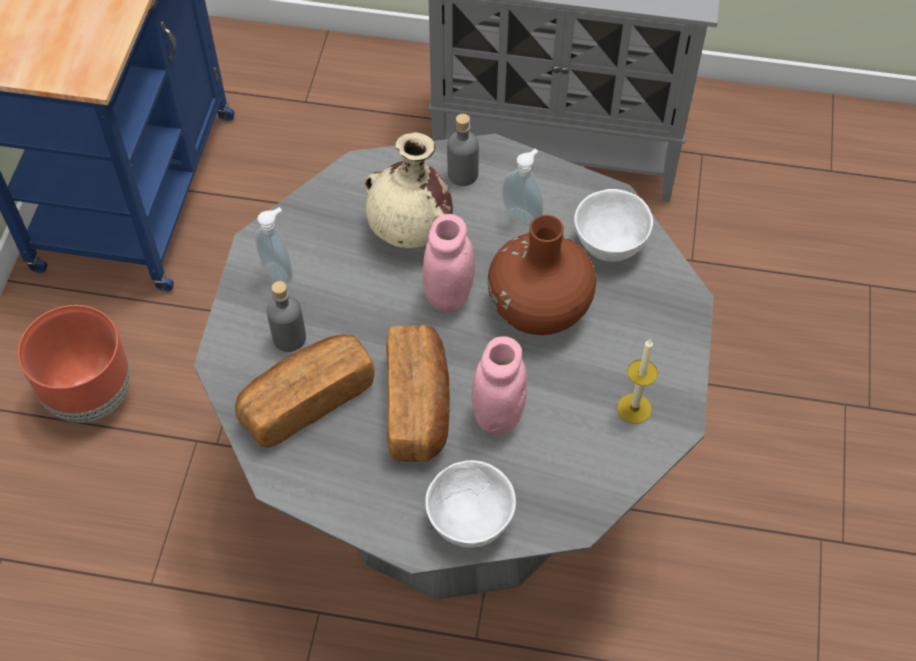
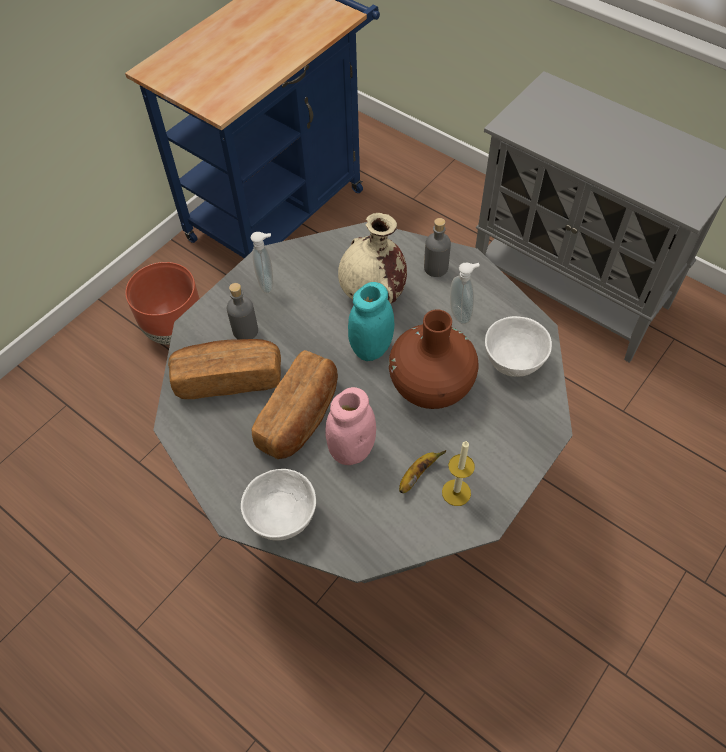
camera: 30 degrees right, 0 degrees up
pink jar [423,214,475,313] -> turquoise jar [348,282,394,361]
none -> banana [399,450,446,493]

